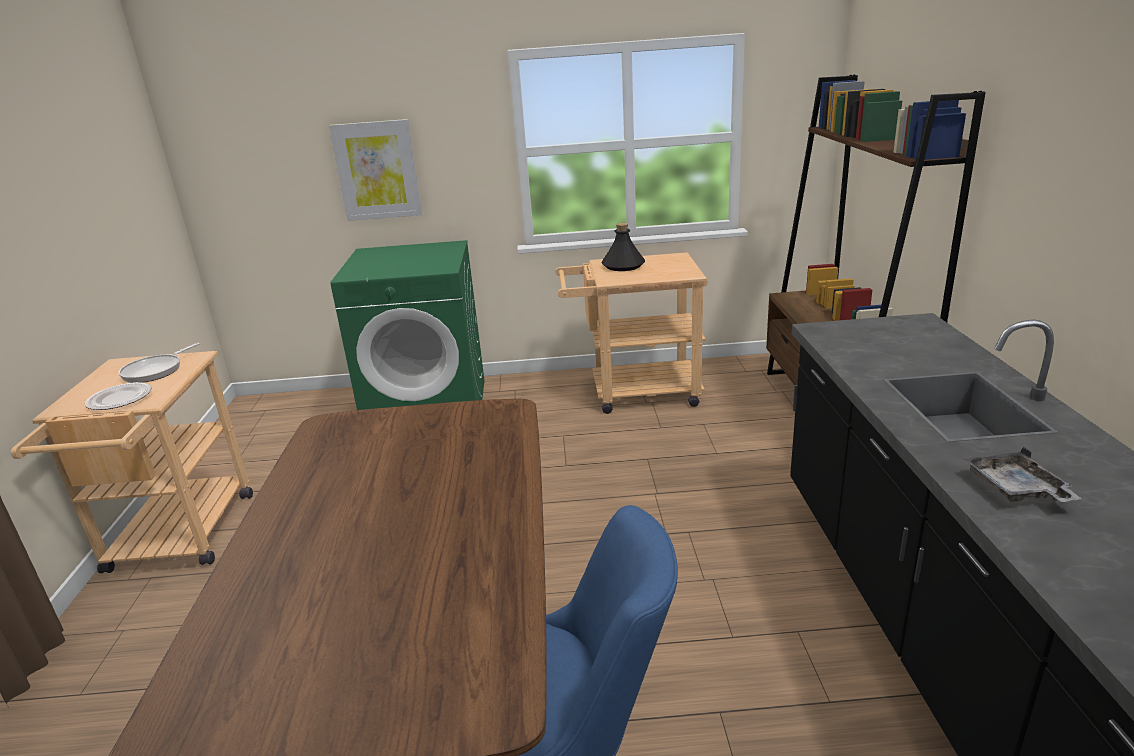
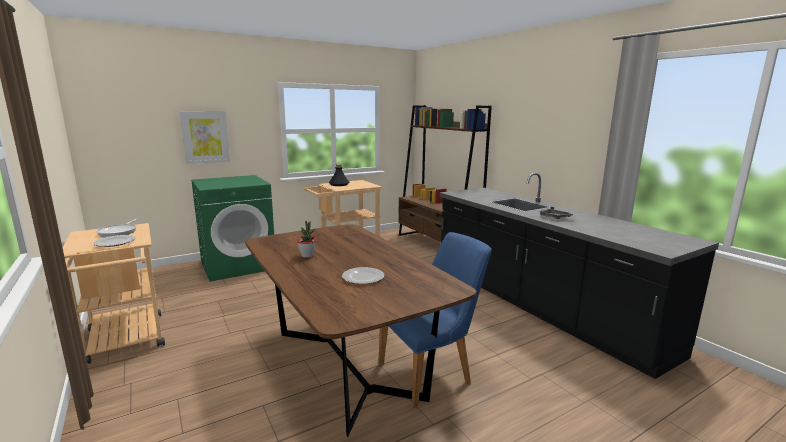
camera: 30 degrees left, 10 degrees down
none -> potted plant [297,221,316,258]
none -> plate [342,267,384,284]

